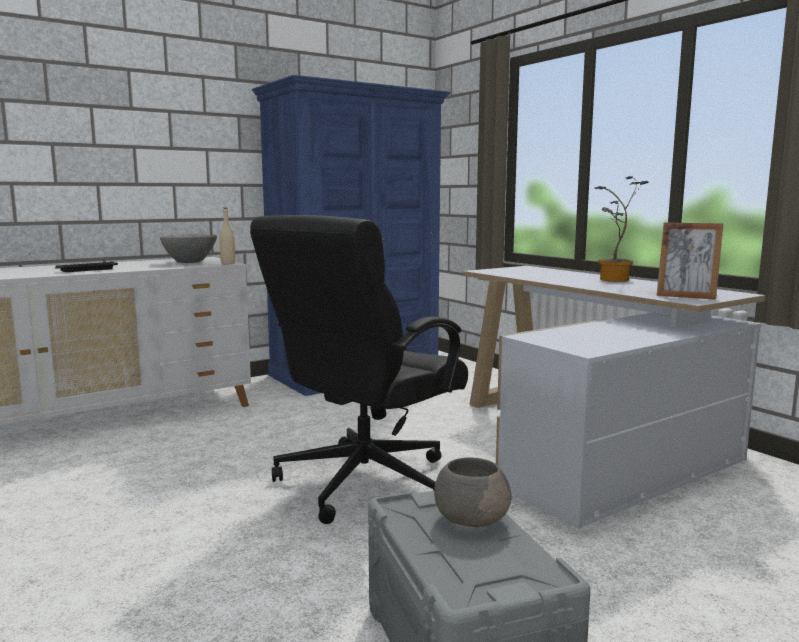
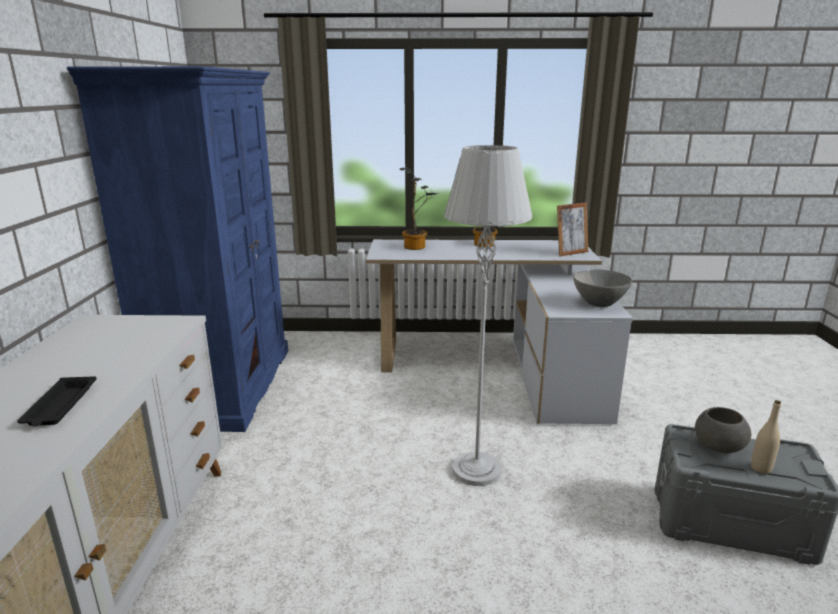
camera: 55 degrees left, 10 degrees up
grey bowl [160,234,217,263] -> grey bowl moved to [573,269,632,307]
beige bottle [220,208,235,264] -> beige bottle moved to [751,400,781,474]
black office chair [250,215,468,524] -> grey floor lamp [444,145,532,486]
none -> potted plant [399,167,439,250]

